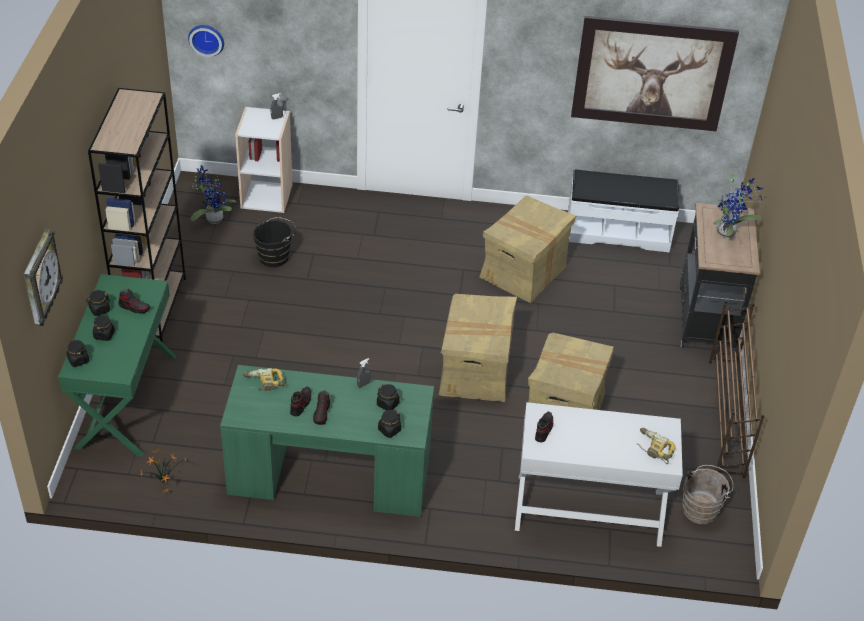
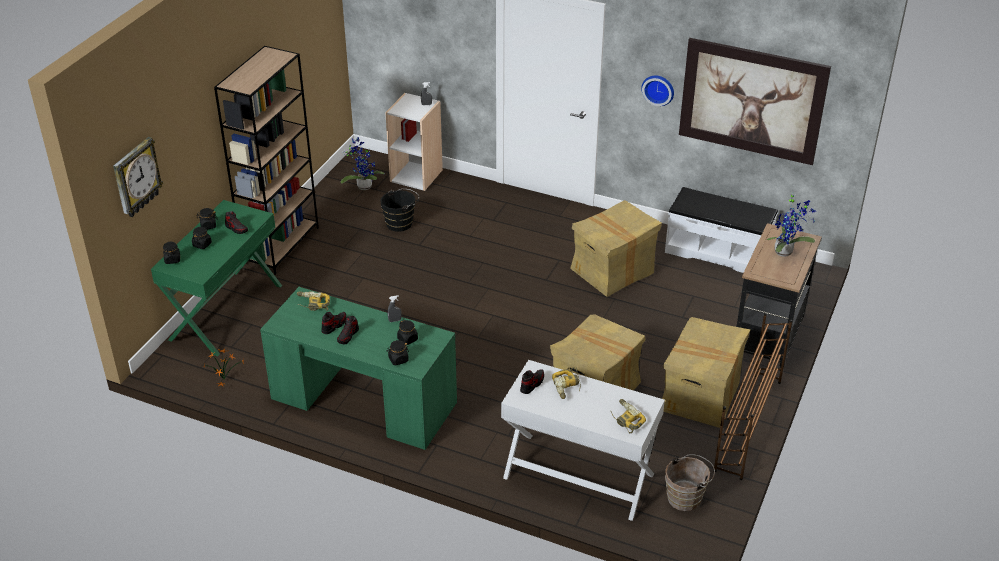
camera: 20 degrees right, 5 degrees down
wall clock [188,25,224,57] -> wall clock moved to [641,76,674,106]
cardboard box [439,294,517,402] -> cardboard box moved to [662,317,751,428]
none -> power drill [552,367,581,399]

